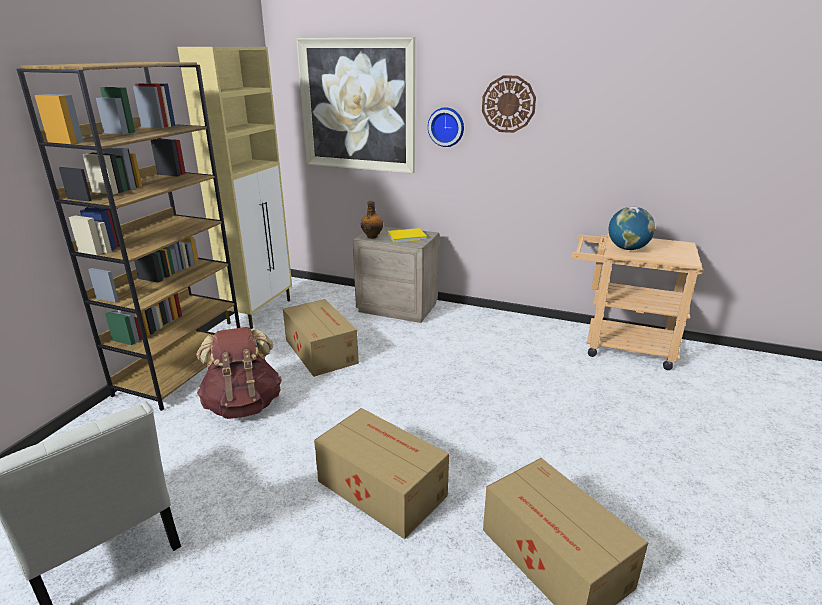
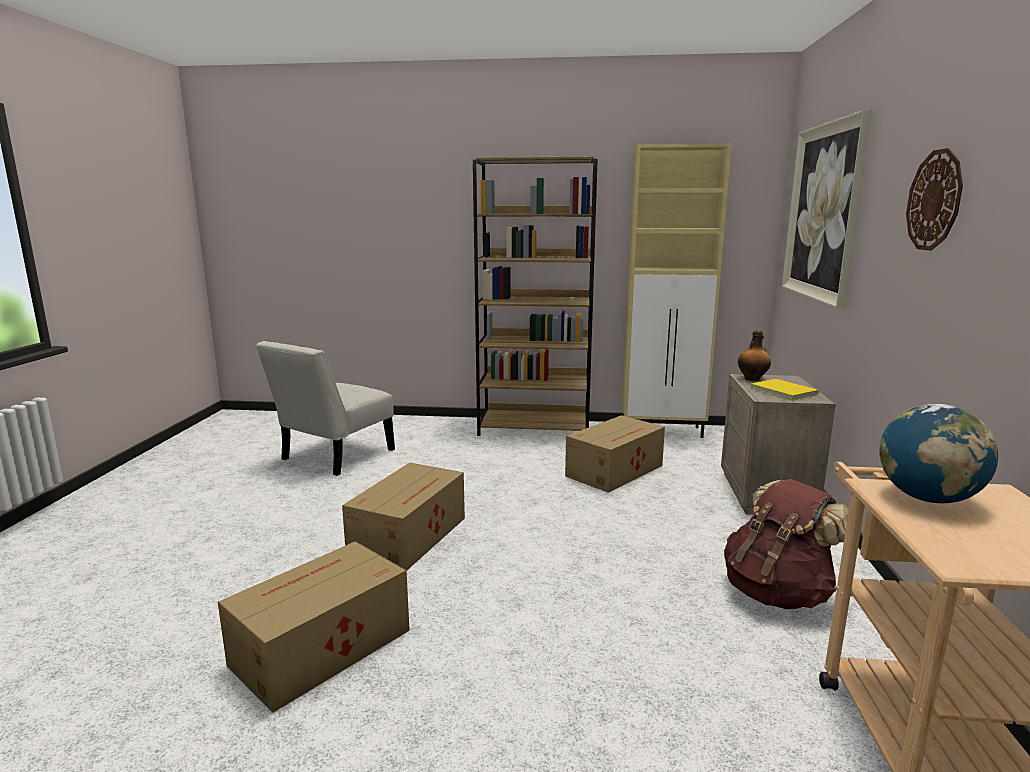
camera: 75 degrees right, 10 degrees down
brown backpack [196,327,282,419] -> brown backpack moved to [724,479,849,609]
wall clock [428,107,464,147] -> none

